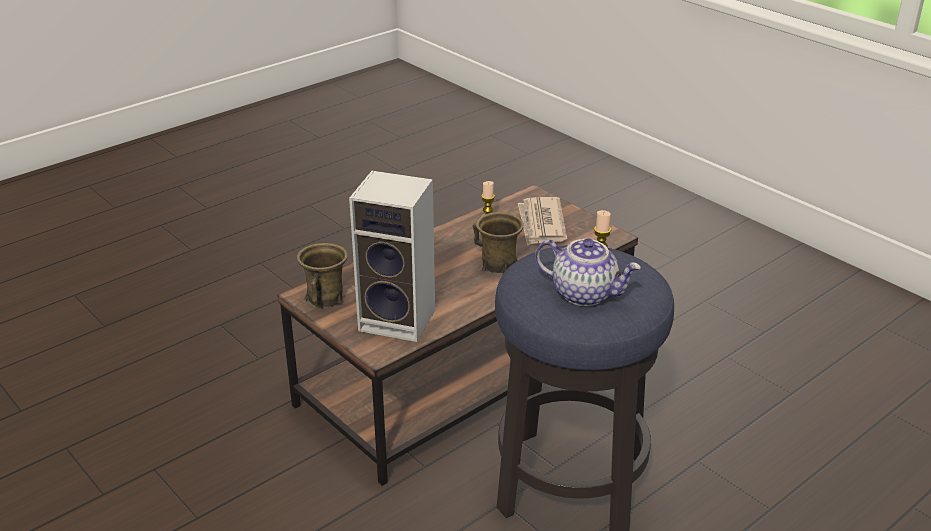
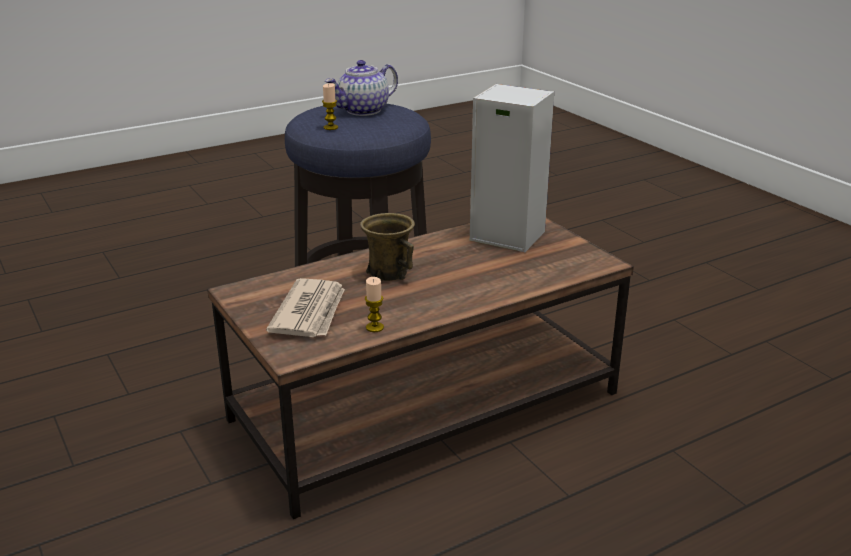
camera: 170 degrees left, 5 degrees down
brown mug [297,243,348,309] -> none
teapot [535,239,641,306] -> teapot turned 75 degrees counterclockwise [325,60,398,116]

